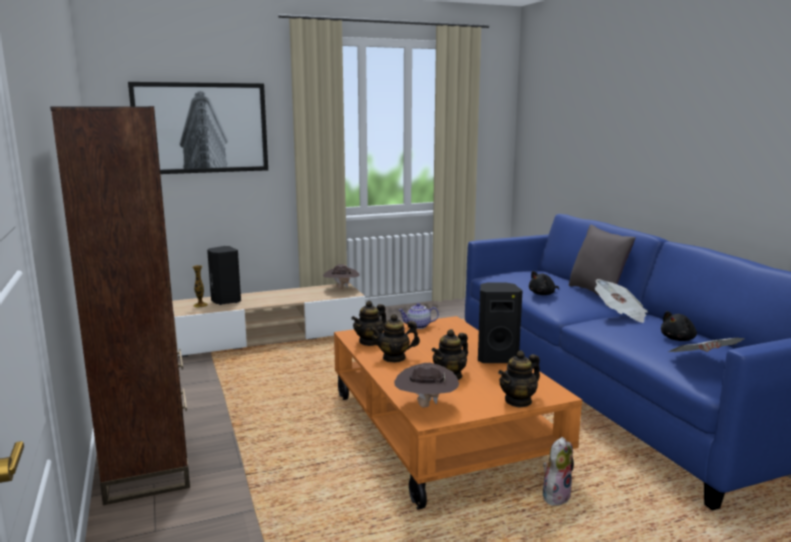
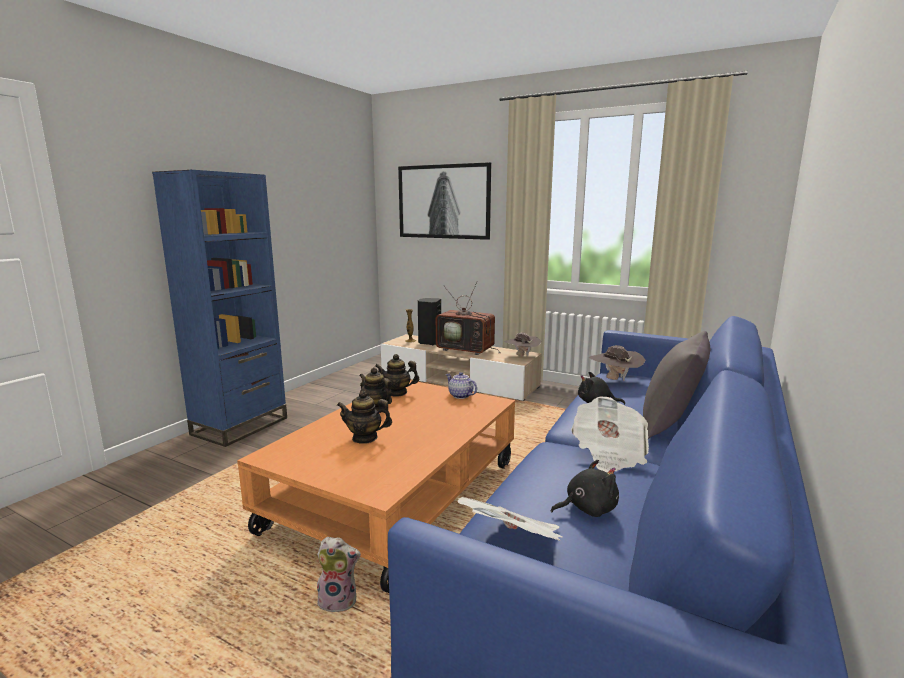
camera: 50 degrees right, 0 degrees up
brown bookcase [50,106,190,505] -> blue bookcase [152,170,287,447]
brown hat [394,363,459,408] -> brown hat moved to [589,345,646,381]
black speaker [478,282,523,363] -> none
teapot [498,350,540,408] -> none
black plush toy [661,311,697,341] -> black plush toy turned 150 degrees clockwise [551,460,619,517]
none -> television [436,283,501,355]

